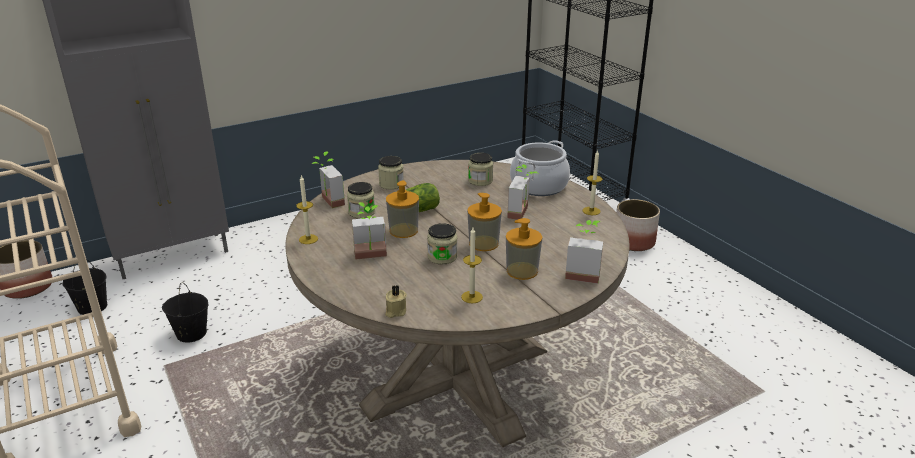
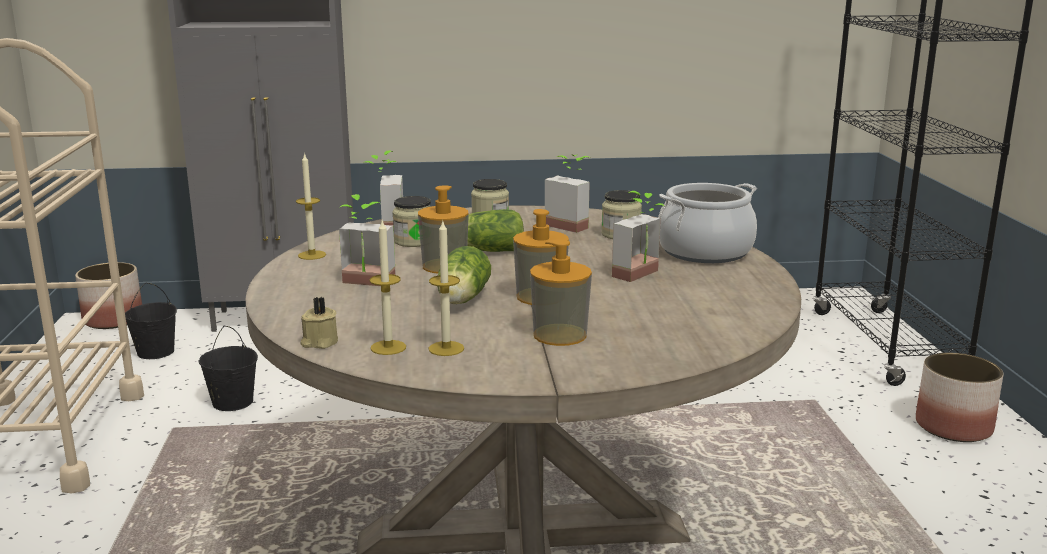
camera: 25 degrees right, 10 degrees down
jar [427,223,458,264] -> lettuce [437,246,491,304]
potted plant [565,220,603,284] -> potted plant moved to [545,154,591,233]
candle [583,150,602,215] -> candle moved to [370,221,406,355]

